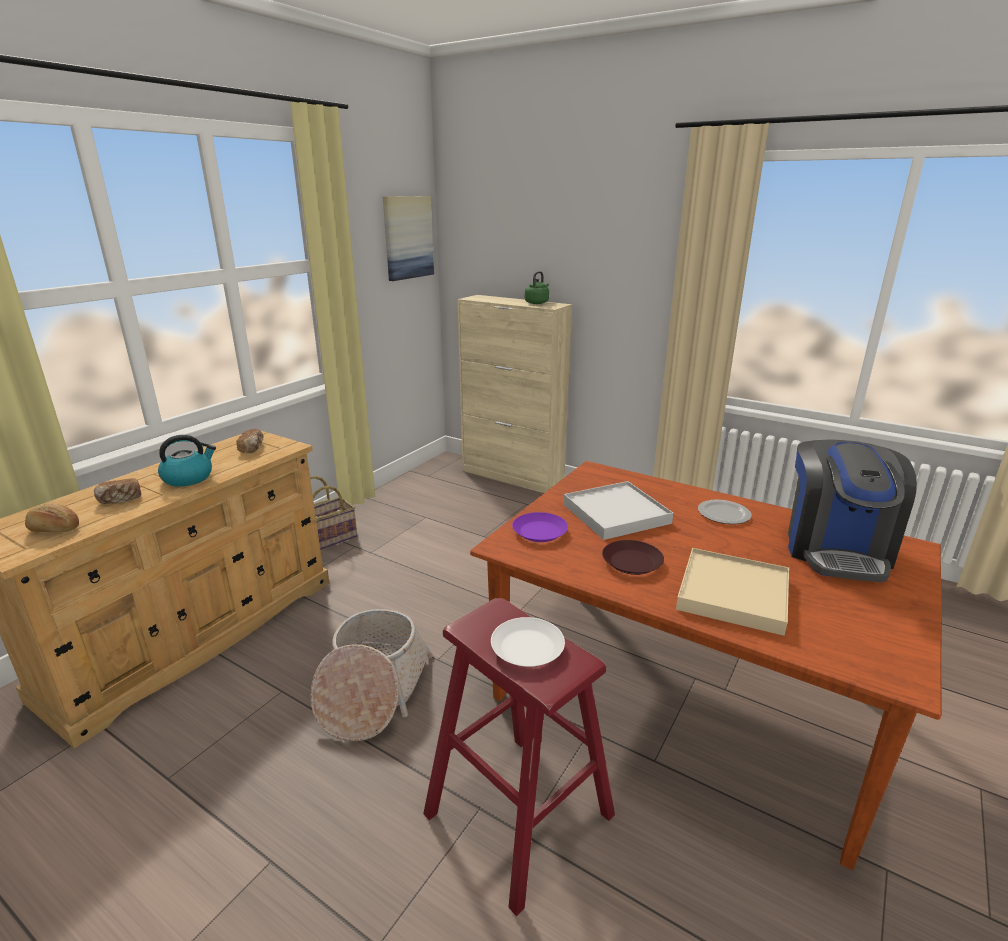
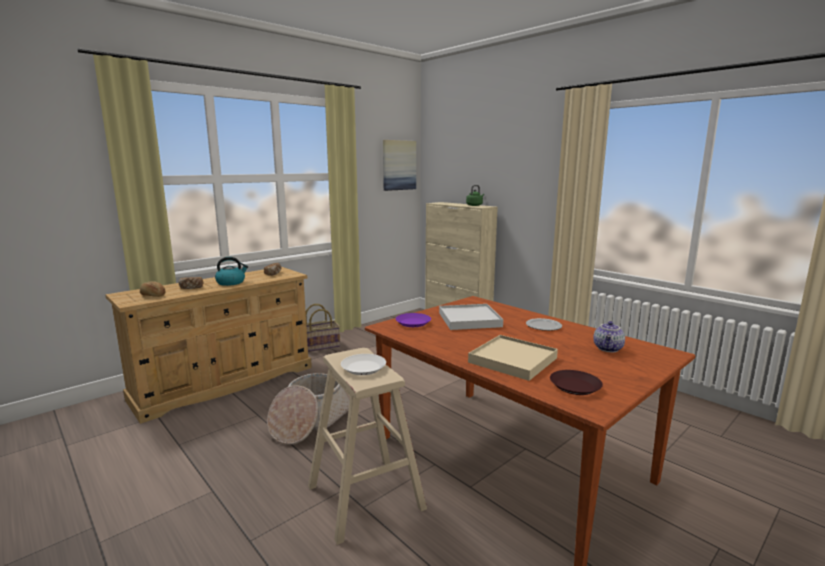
camera: 15 degrees right, 10 degrees down
red stool [423,598,615,916] -> beige stool [308,348,427,545]
brown plate [602,540,664,575] -> brown plate moved to [550,370,603,395]
coffee machine [788,440,917,582] -> teapot [593,321,625,352]

